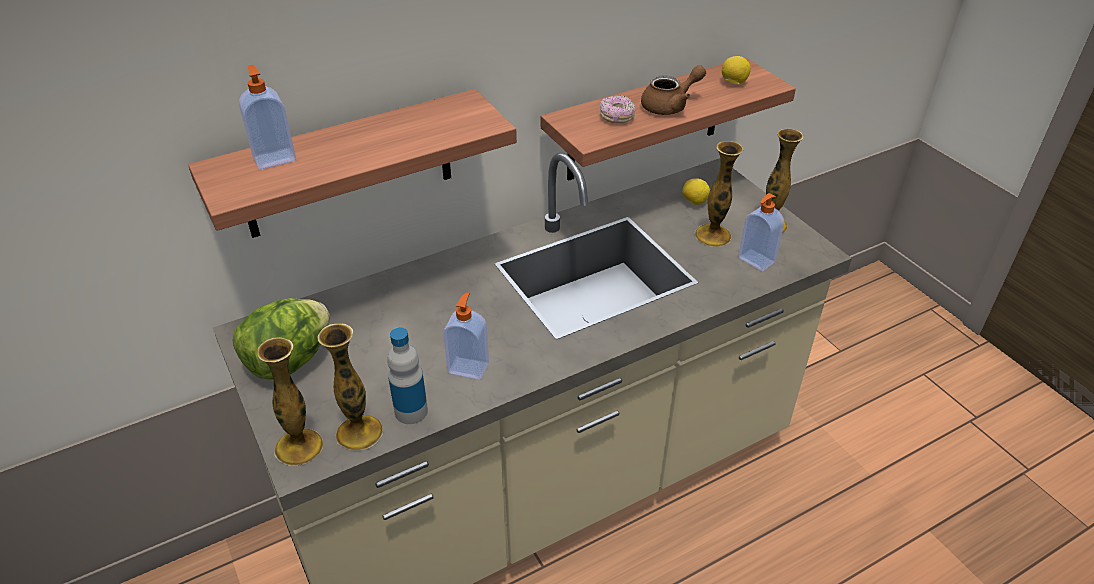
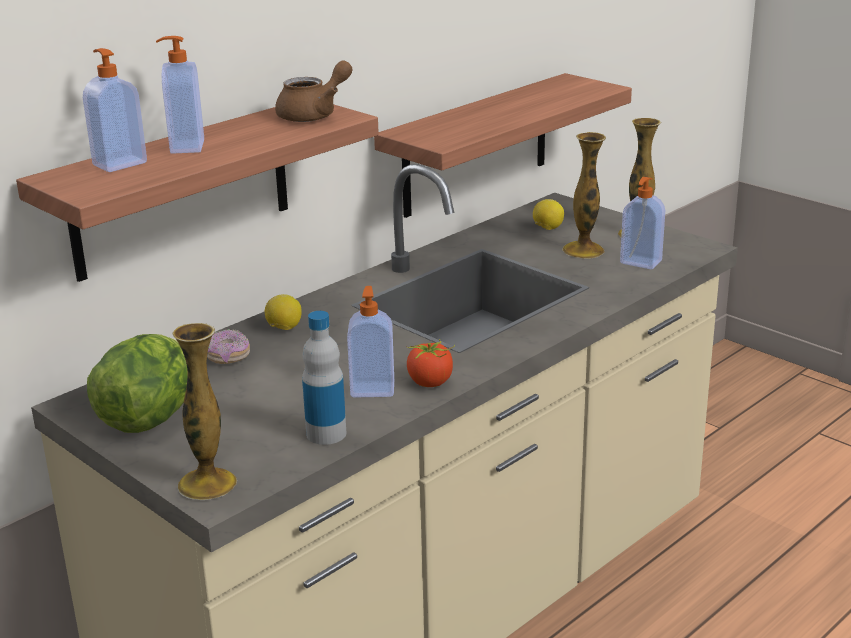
camera: 15 degrees left, 15 degrees down
vase [317,324,383,450] -> none
donut [600,95,636,123] -> donut moved to [207,329,250,364]
brown teapot [641,65,706,115] -> brown teapot moved to [275,60,353,122]
lemon [722,56,751,84] -> lemon moved to [265,294,302,330]
none -> soap dispenser [156,36,204,154]
none -> tomato [406,339,455,387]

